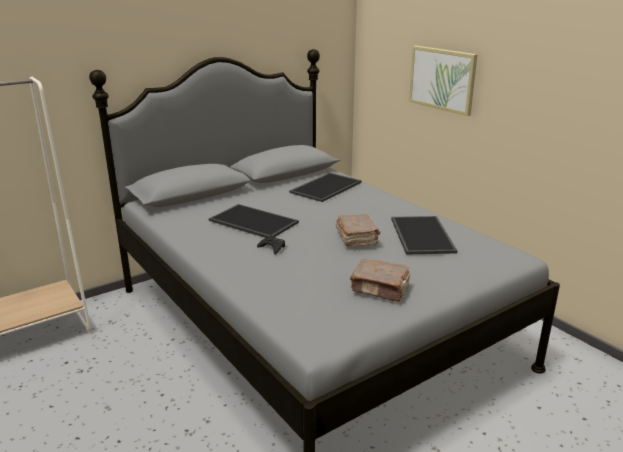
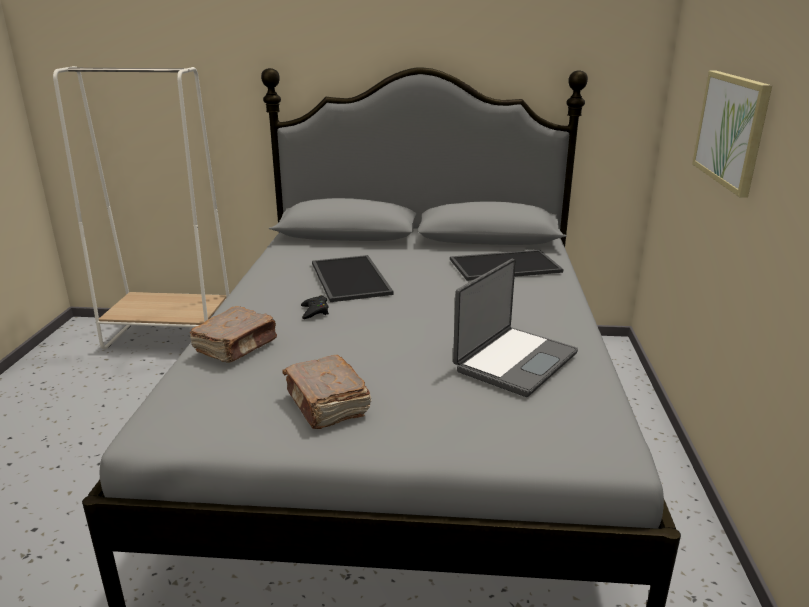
camera: 40 degrees right, 0 degrees up
brown book [336,214,380,246] -> brown book moved to [190,306,277,363]
tray [391,216,457,255] -> laptop [453,259,578,397]

